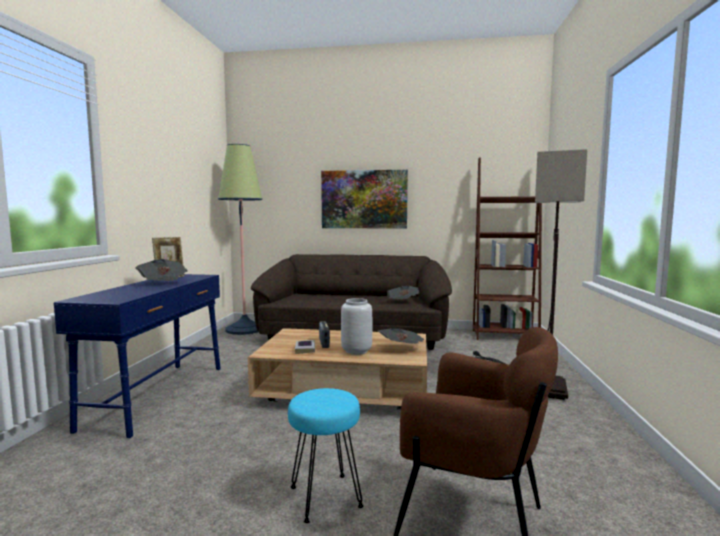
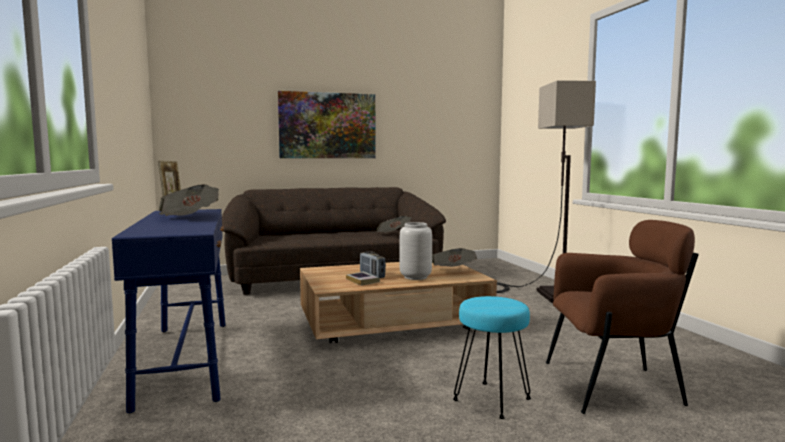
camera: 25 degrees left, 0 degrees up
floor lamp [218,144,262,335] -> none
brown bookcase [473,158,542,340] -> none

